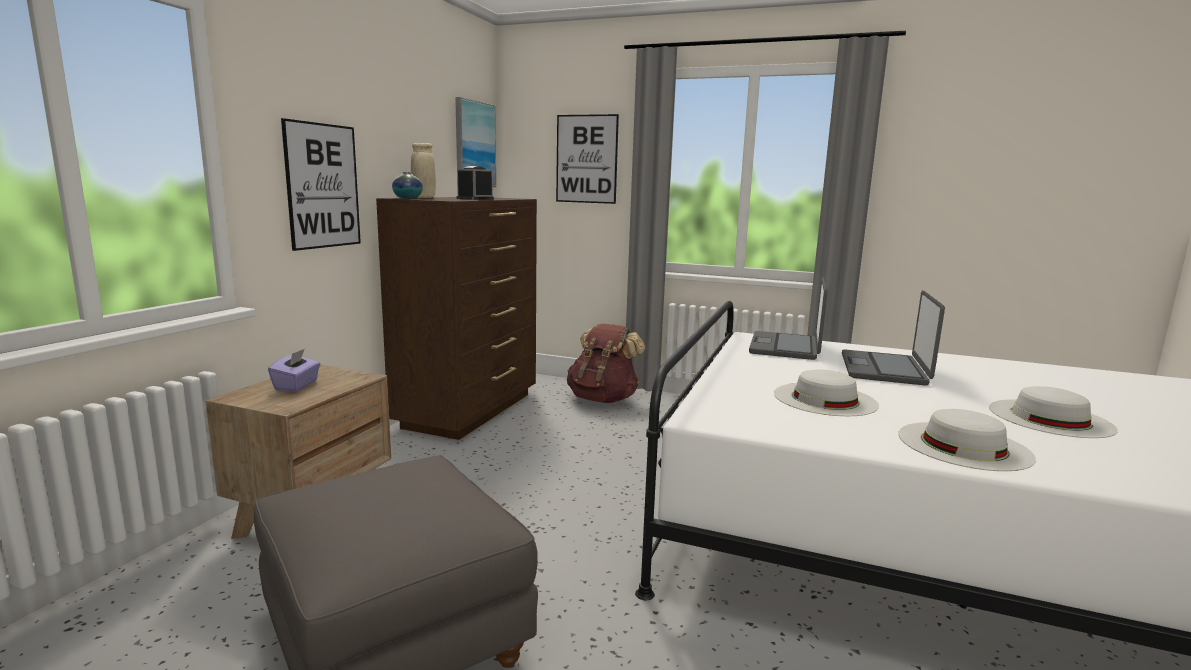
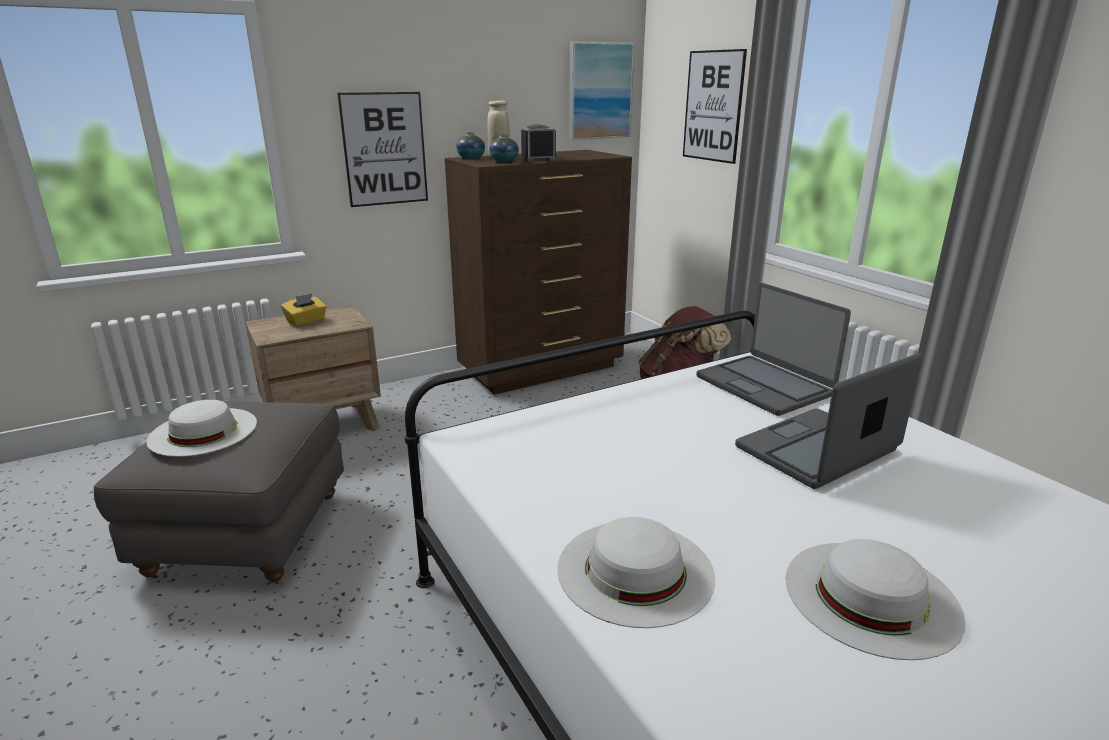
camera: 40 degrees right, 10 degrees up
purple tissue box [268,349,321,392] -> yellow tissue box [281,294,327,327]
laptop [749,277,828,360] -> laptop turned 90 degrees counterclockwise [697,283,851,416]
white hat [774,370,879,416] -> white hat moved to [146,400,257,457]
none -> vase [489,135,519,162]

